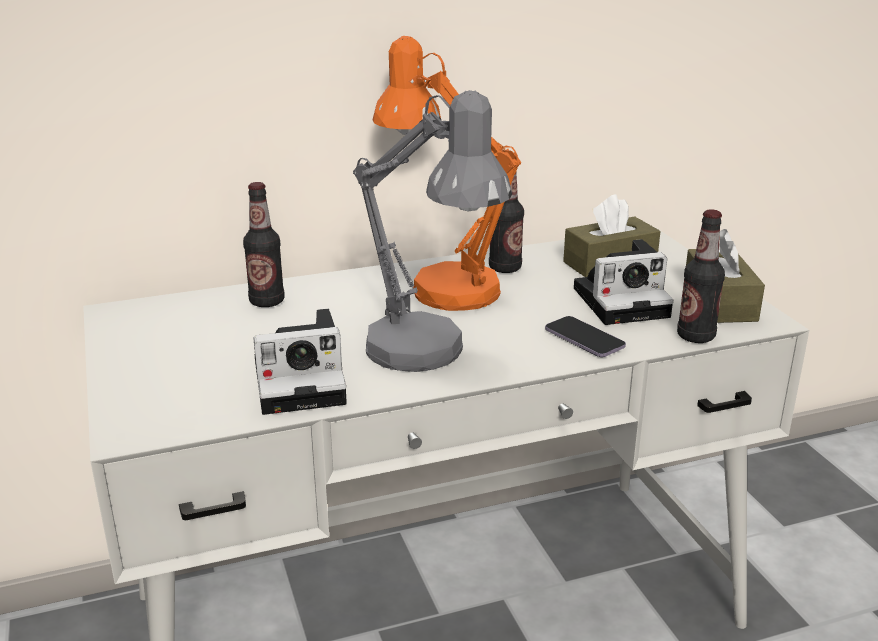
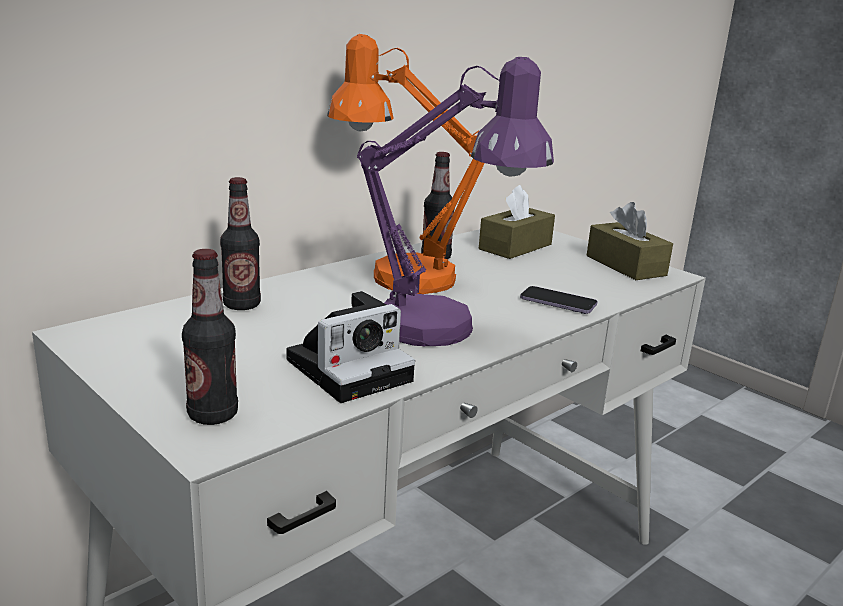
camera: 25 degrees left, 5 degrees down
grey table lamp [353,90,512,372] -> purple table lamp [357,57,554,347]
camera [574,239,673,325] -> none
bottle [677,209,725,343] -> bottle moved to [182,249,238,425]

